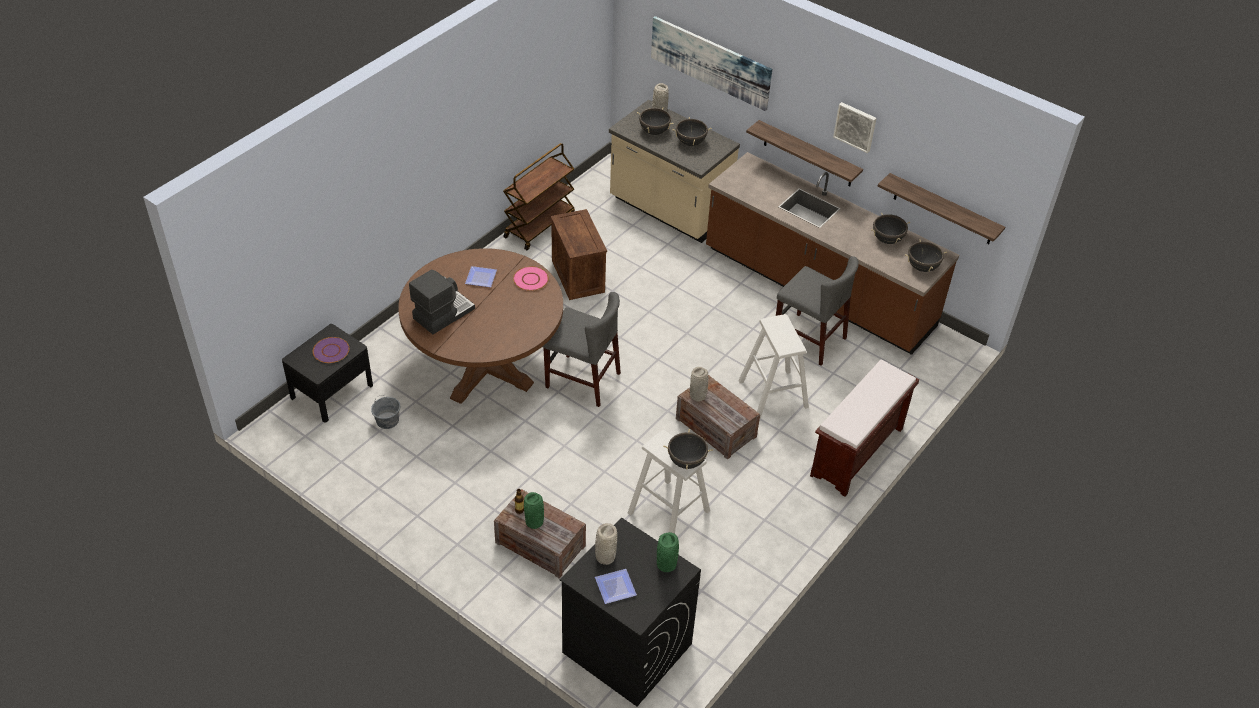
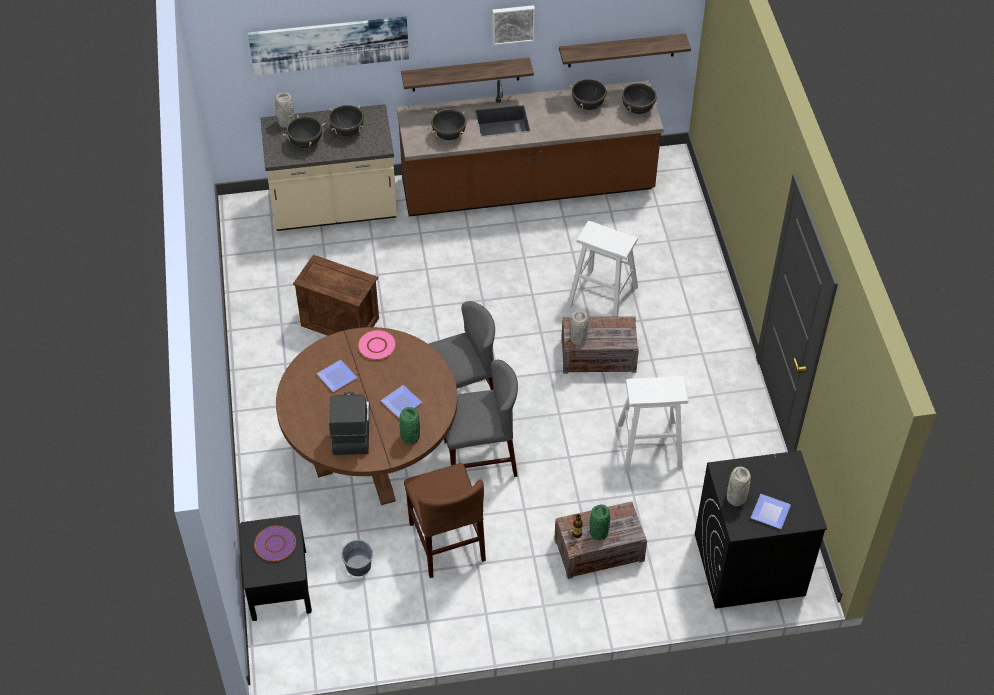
camera: 45 degrees left, 5 degrees up
brown cart [503,143,575,250] -> none
green vase [657,532,679,572] -> green vase moved to [399,407,420,444]
black cooking pot [663,429,713,470] -> black cooking pot moved to [431,109,467,140]
grey chair [776,256,859,366] -> grey chair moved to [444,360,518,477]
brown bench [810,360,919,497] -> none
none -> plate [381,385,422,418]
none -> brown chair [404,463,486,578]

